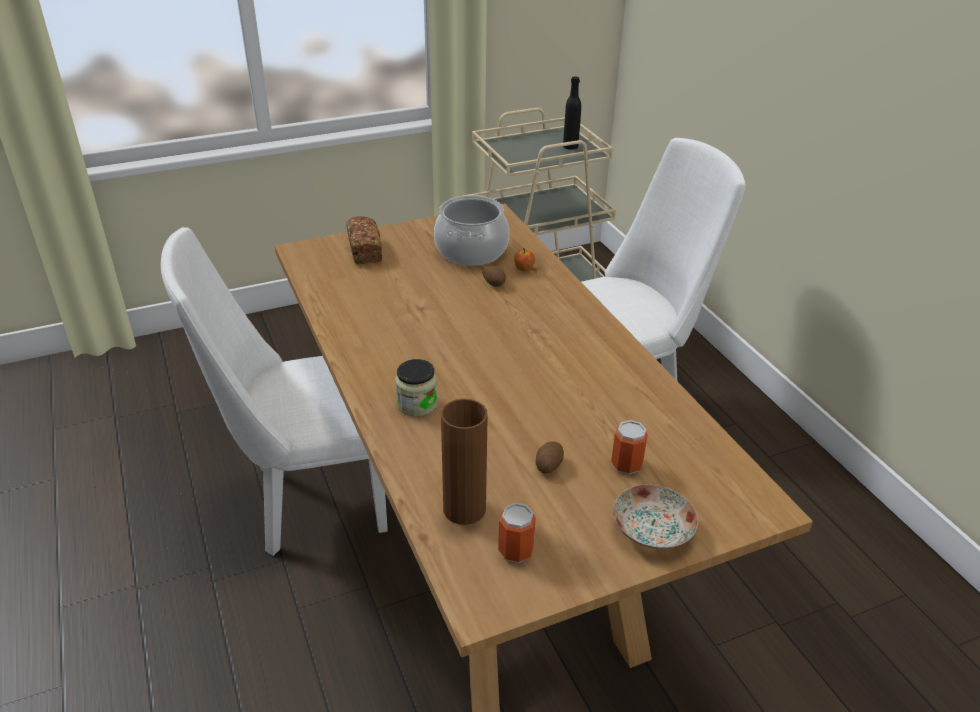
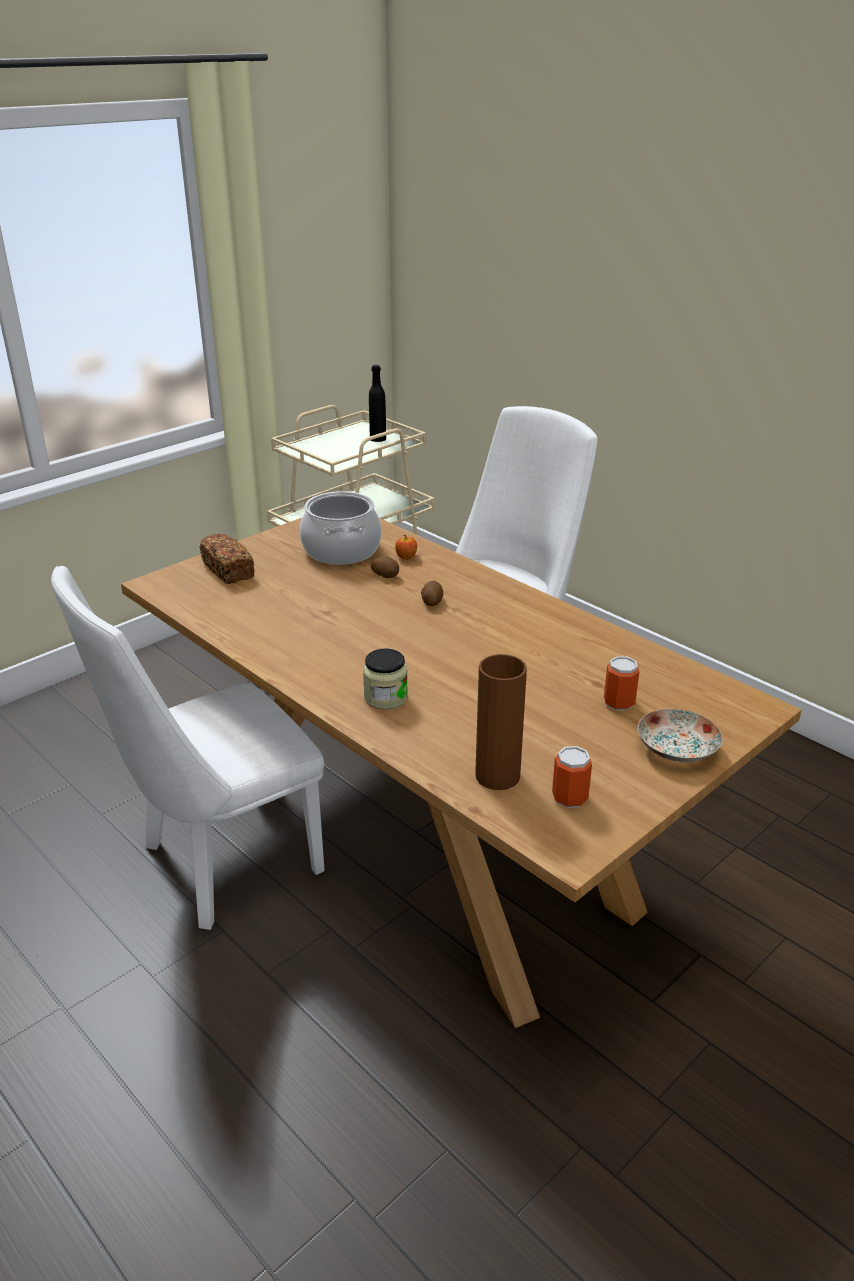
camera: 20 degrees left, 5 degrees down
potato [536,441,564,473] -> potato moved to [421,581,443,606]

